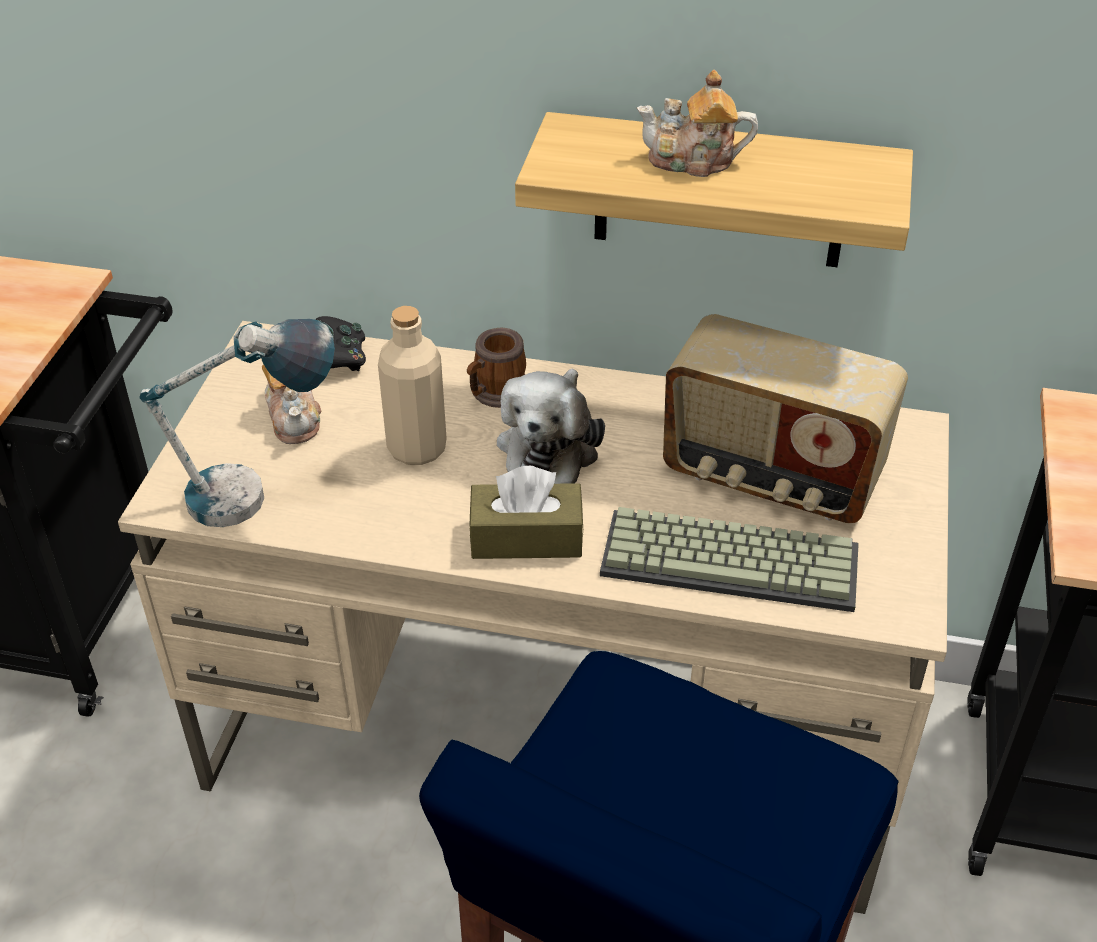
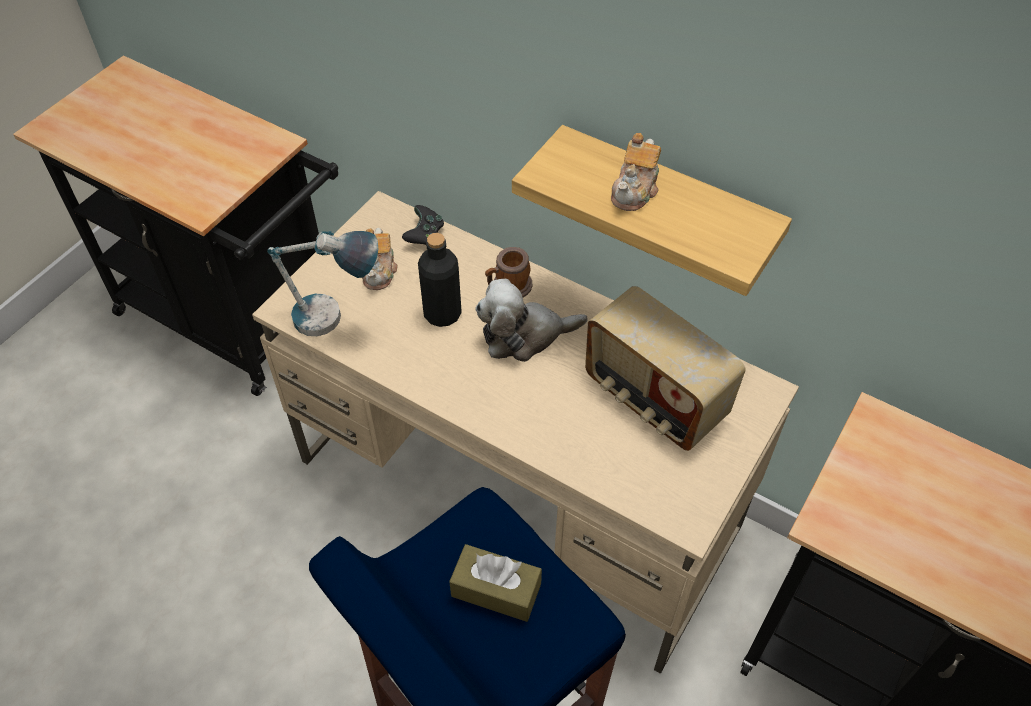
camera: 20 degrees right, 10 degrees up
beige bottle [378,306,447,465] -> black bottle [418,233,462,327]
brown tissue box [469,466,584,559] -> brown tissue box moved to [449,544,542,622]
plush toy [497,369,605,484] -> plush toy turned 45 degrees clockwise [475,279,588,362]
keyboard [600,507,859,612] -> none
teapot [637,70,758,177] -> teapot turned 90 degrees counterclockwise [611,133,661,211]

